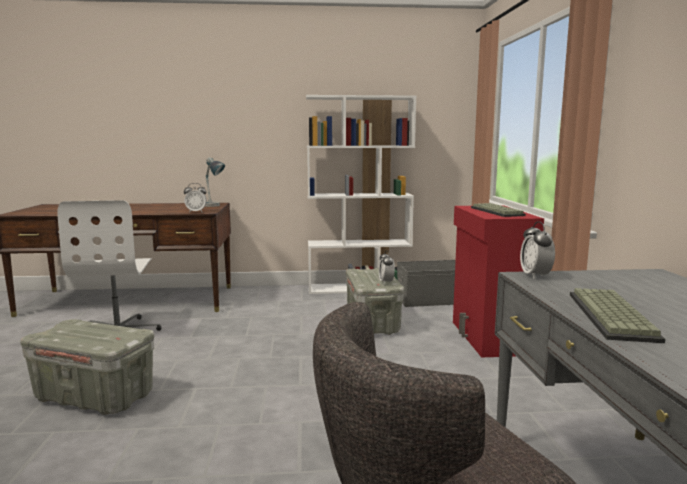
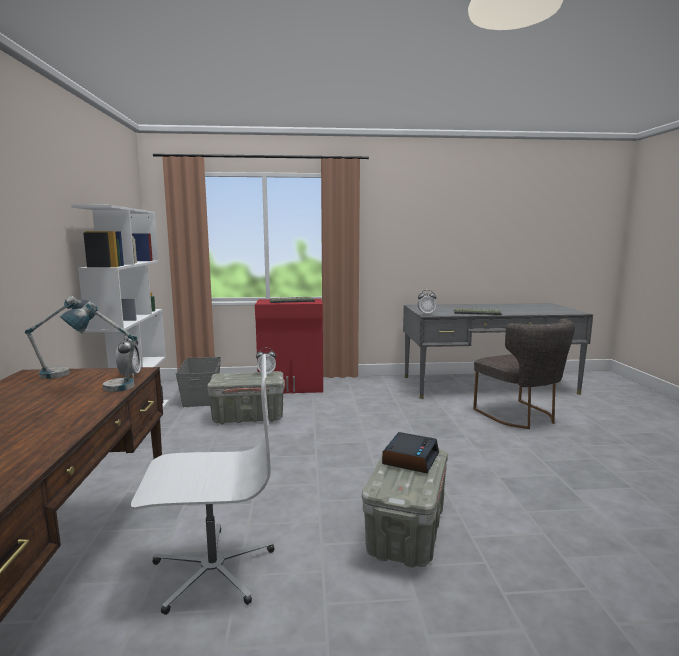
camera: 90 degrees left, 0 degrees up
none -> table lamp [60,301,137,392]
none -> alarm clock [382,432,439,473]

